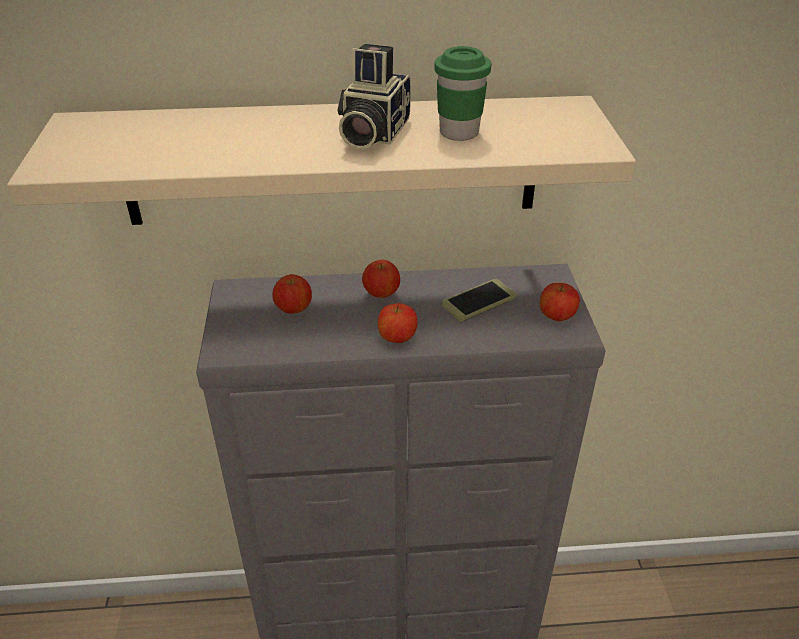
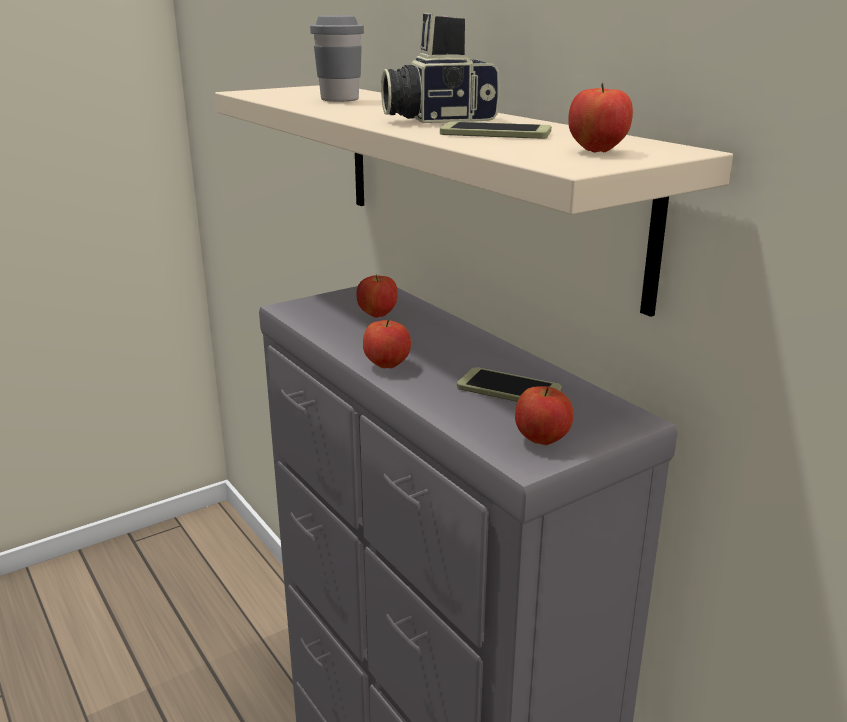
camera: 60 degrees right, 15 degrees down
apple [362,260,400,298] -> apple moved to [568,83,633,153]
green cup [434,46,491,141] -> phone [440,121,551,139]
none -> grey cup [310,15,364,102]

